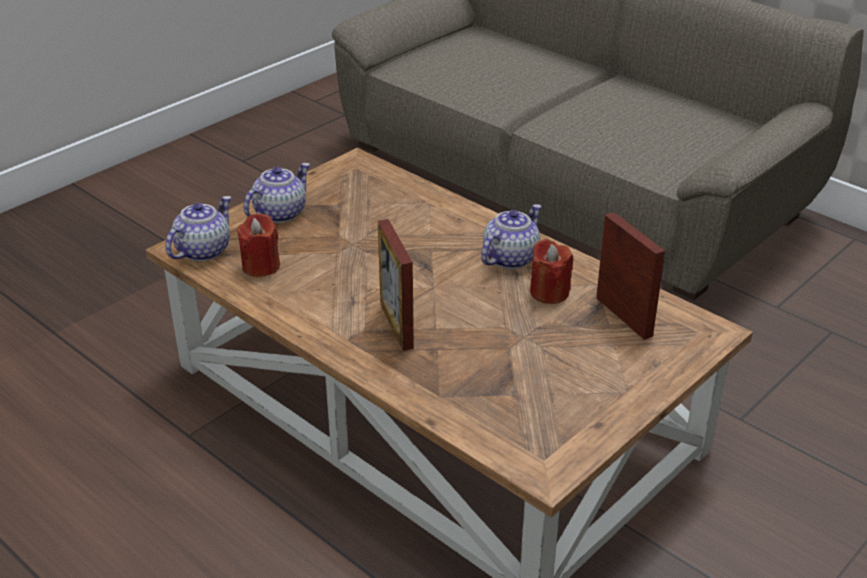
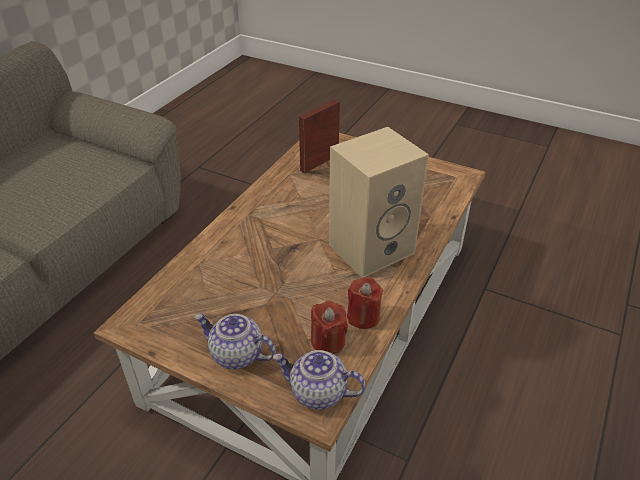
camera: 105 degrees left, 5 degrees up
picture frame [378,219,414,351] -> beige speaker [329,127,429,278]
teapot [481,204,542,269] -> none
red candle [530,239,573,304] -> red candle moved to [347,277,383,329]

